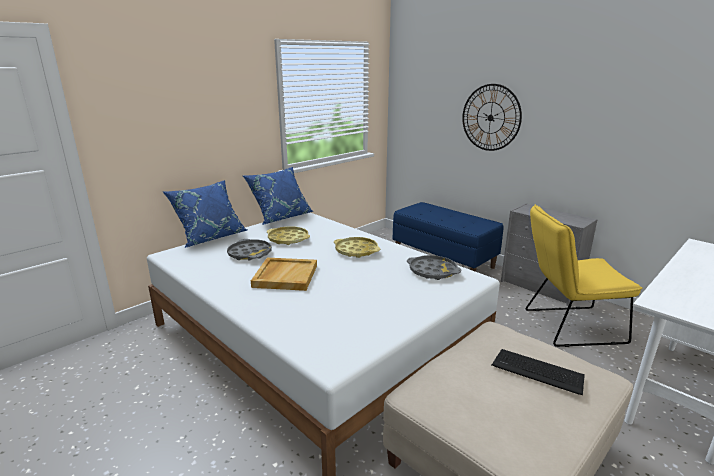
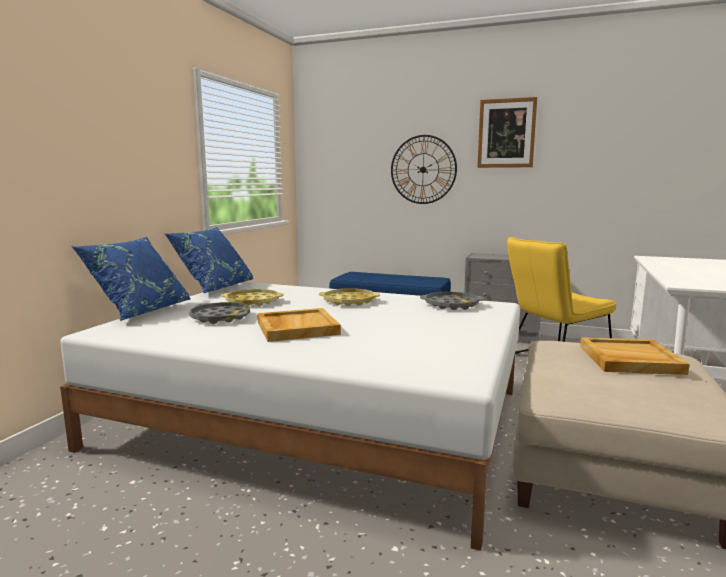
camera: 25 degrees left, 10 degrees down
keyboard [492,349,585,395] -> beige tray [580,337,690,375]
none -> picture [477,97,537,168]

